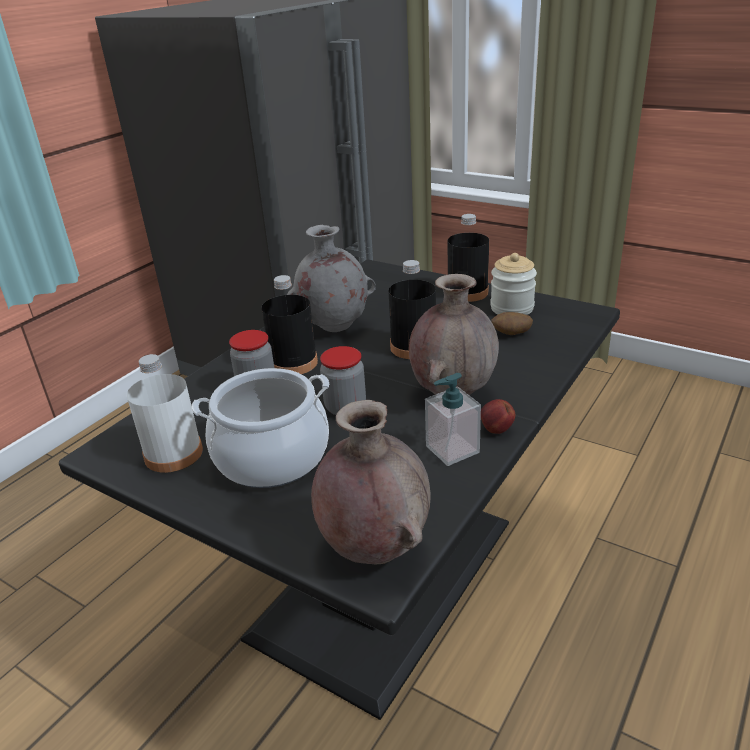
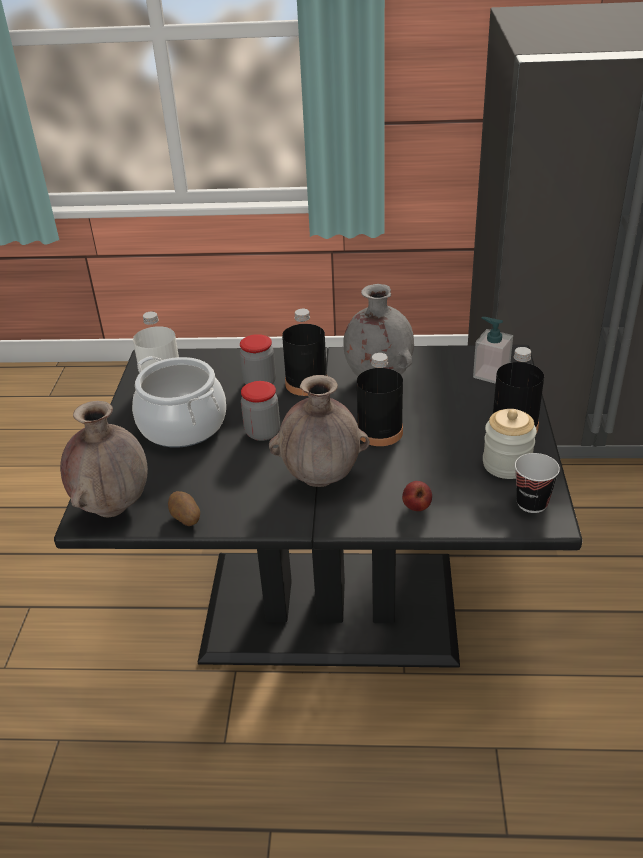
camera: 60 degrees right, 5 degrees up
soap dispenser [425,373,481,466] -> soap dispenser moved to [473,317,513,384]
apple [481,399,515,434] -> apple moved to [402,481,432,511]
potato [492,312,533,335] -> potato moved to [168,491,200,526]
none -> cup [515,453,560,513]

